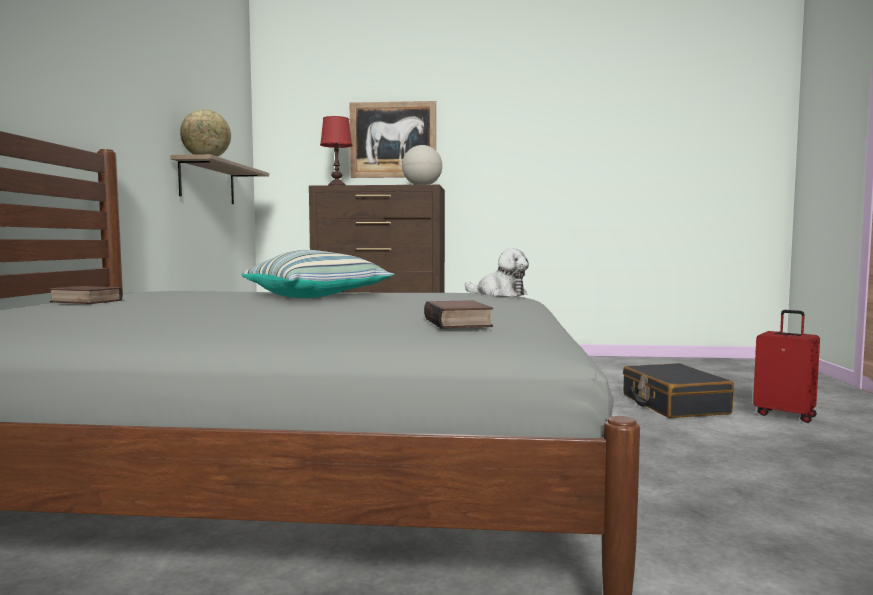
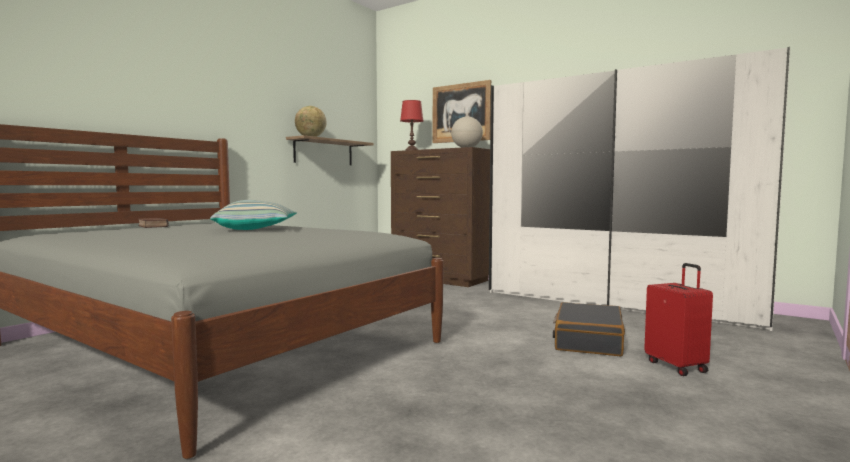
camera: 30 degrees right, 0 degrees up
book [424,300,493,328] -> none
plush toy [465,248,529,297] -> none
none -> white wardrobe [489,47,790,331]

